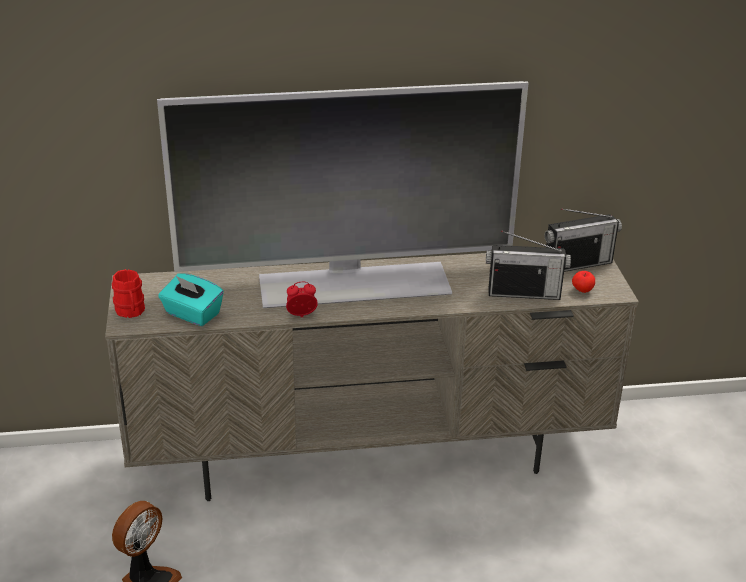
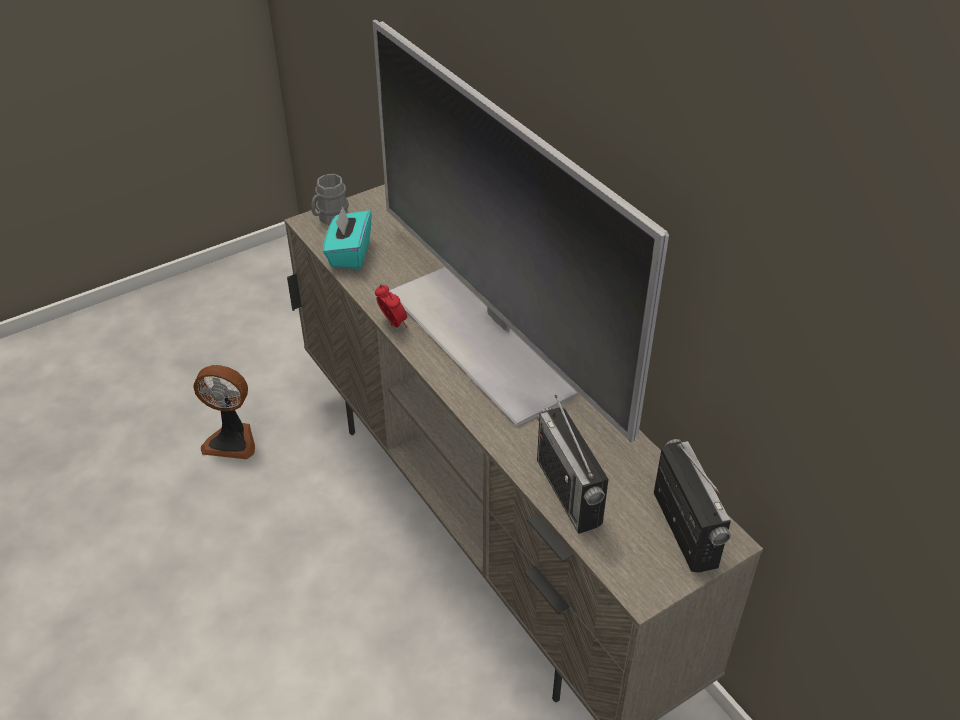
camera: 65 degrees right, 10 degrees up
red mug [112,269,145,318] -> grey mug [311,174,349,225]
radio [545,208,622,272] -> radio turned 150 degrees counterclockwise [654,439,731,573]
apple [572,271,595,293] -> none

